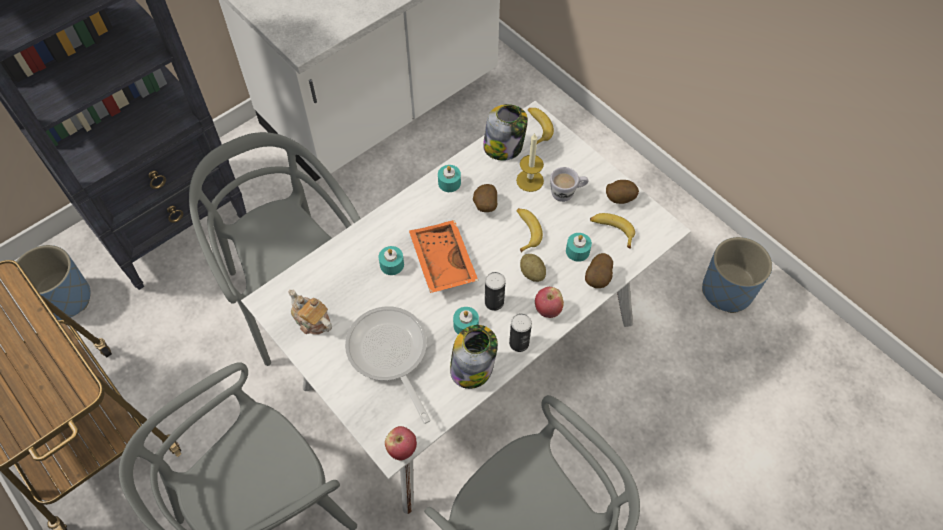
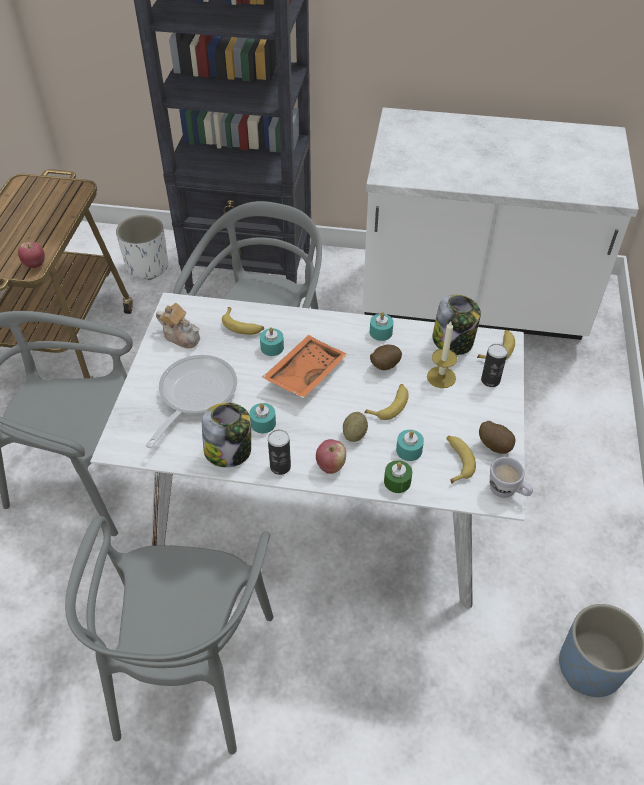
camera: 50 degrees right, 10 degrees down
blue planter [16,245,91,320] -> white planter [116,215,168,280]
teapot [288,289,332,335] -> teapot turned 120 degrees clockwise [156,303,200,348]
apple [385,426,417,460] -> apple moved to [18,242,45,268]
can [485,272,506,311] -> can moved to [481,344,508,387]
white mug [550,167,588,202] -> white mug moved to [490,457,533,498]
potato [585,253,613,288] -> green candle [384,460,412,493]
none -> banana [222,307,264,335]

